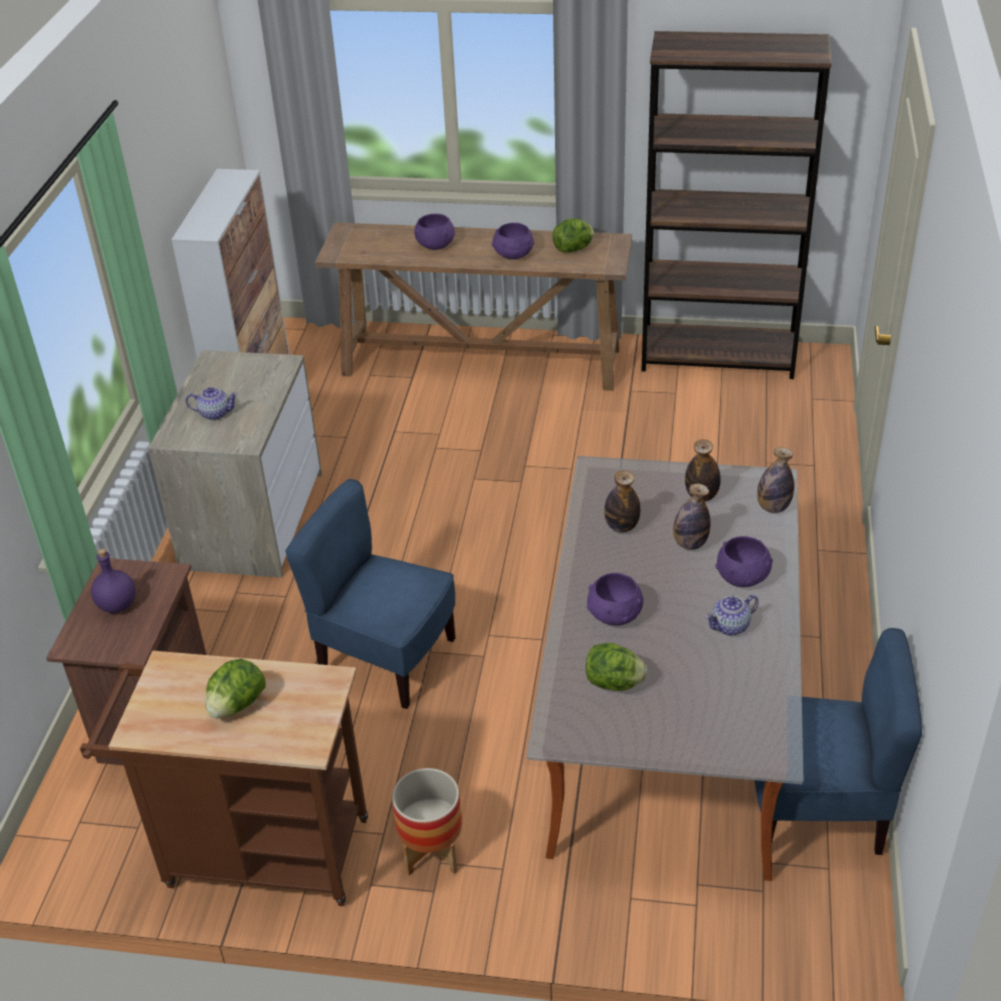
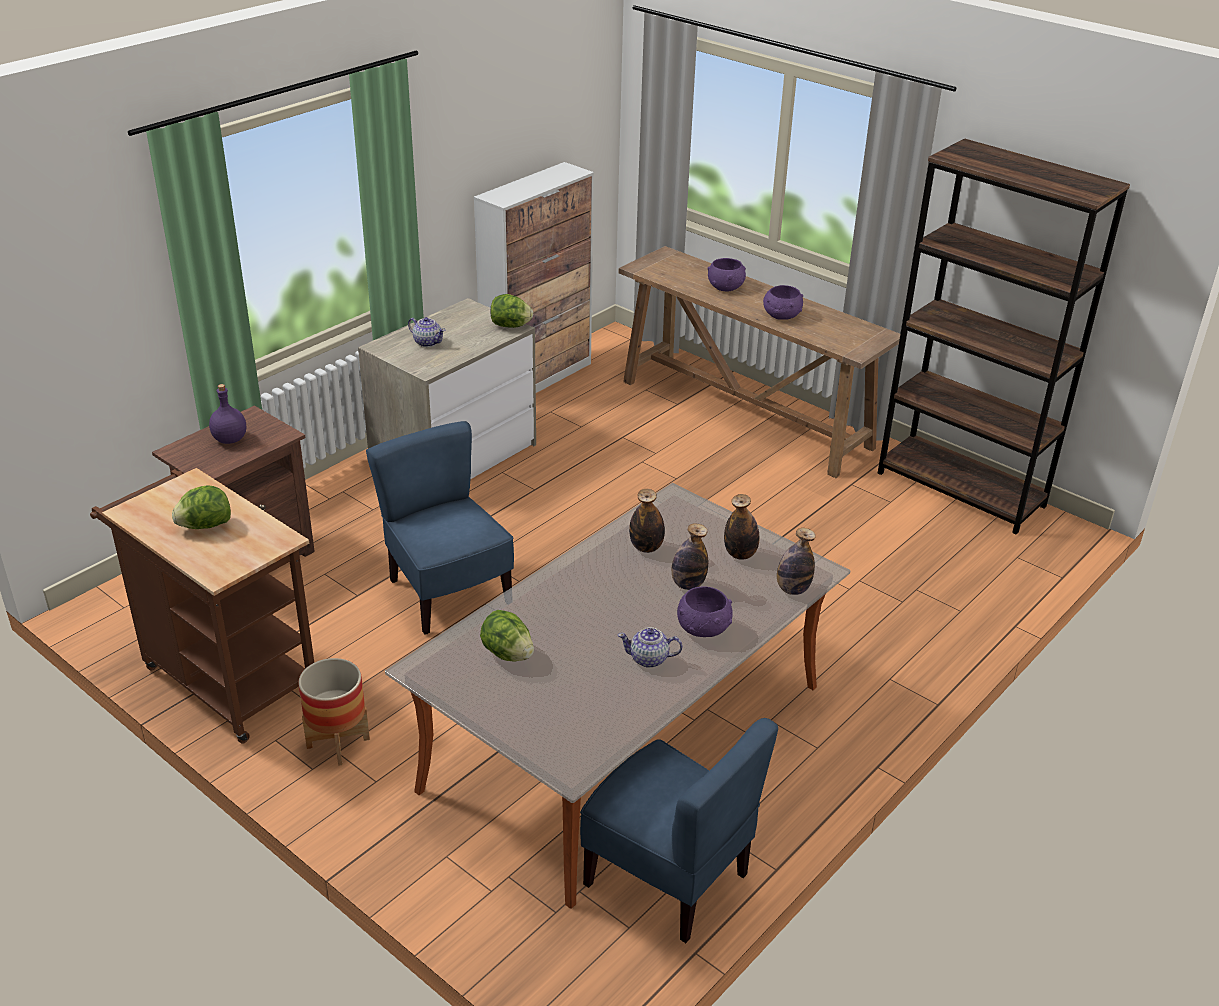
camera: 30 degrees right, 5 degrees down
lettuce [552,219,594,253] -> lettuce moved to [490,294,533,328]
purple bowl [587,573,644,626] -> none

